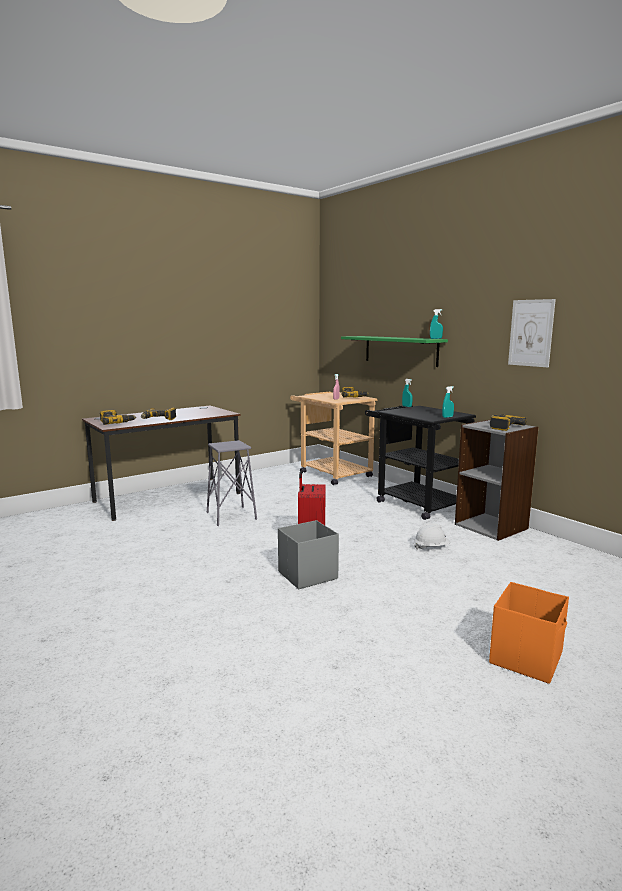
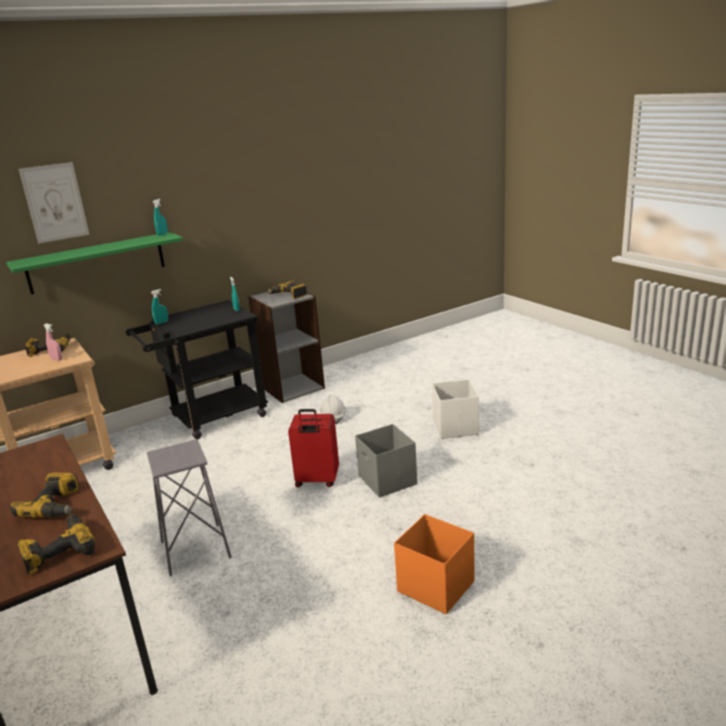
camera: 85 degrees left, 10 degrees up
orange storage box [489,582,569,684] -> orange storage box moved to [394,514,475,614]
picture [508,299,556,367] -> picture moved to [19,162,90,243]
none -> white storage box [432,379,479,439]

